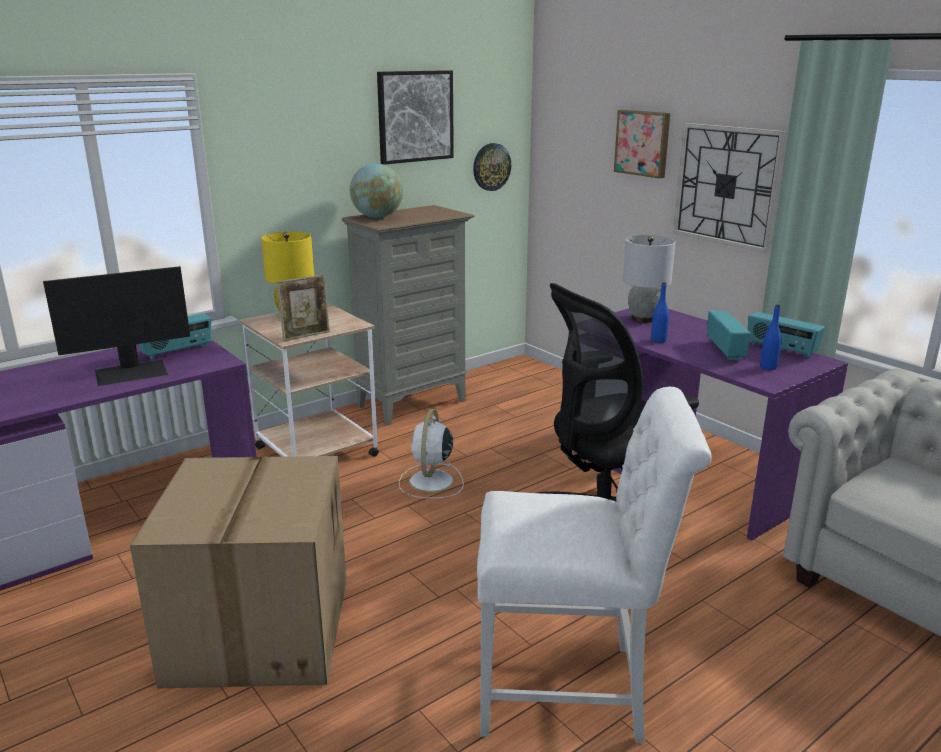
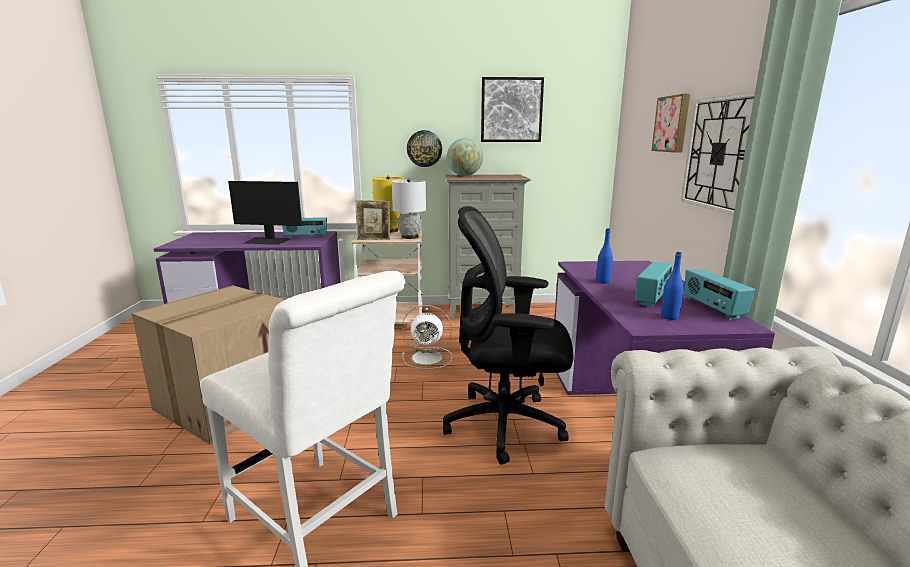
camera: 35 degrees right, 5 degrees down
white fan [399,409,464,499] -> white fan turned 135 degrees counterclockwise [402,305,452,369]
wall clock [473,143,511,191] -> wall clock moved to [407,130,442,167]
white table lamp [623,235,675,323] -> white table lamp moved to [392,178,426,239]

